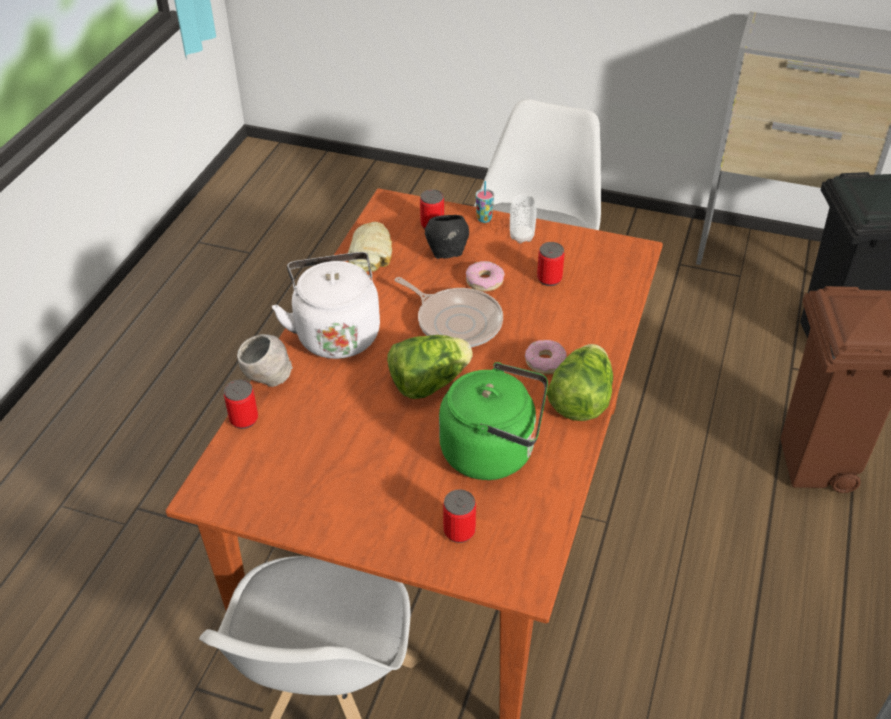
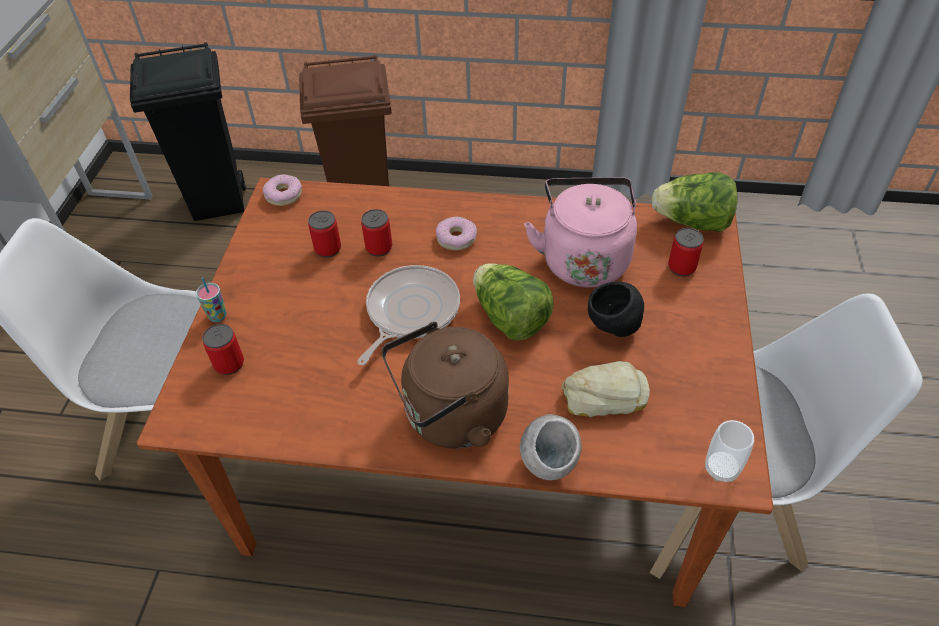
camera: 100 degrees left, 5 degrees up
can [224,380,258,429] -> can moved to [361,209,392,256]
white kettle [272,252,380,359] -> brown kettle [381,322,509,449]
bread [348,222,392,271] -> bread moved to [562,361,650,417]
black bowl [425,215,469,259] -> black bowl moved to [588,281,644,337]
green kettle [439,362,548,480] -> pink kettle [524,177,637,288]
donut [466,261,505,292] -> donut moved to [263,174,302,206]
cup [510,194,537,244] -> cup moved to [705,420,754,482]
lettuce [547,344,613,421] -> lettuce moved to [652,172,737,232]

